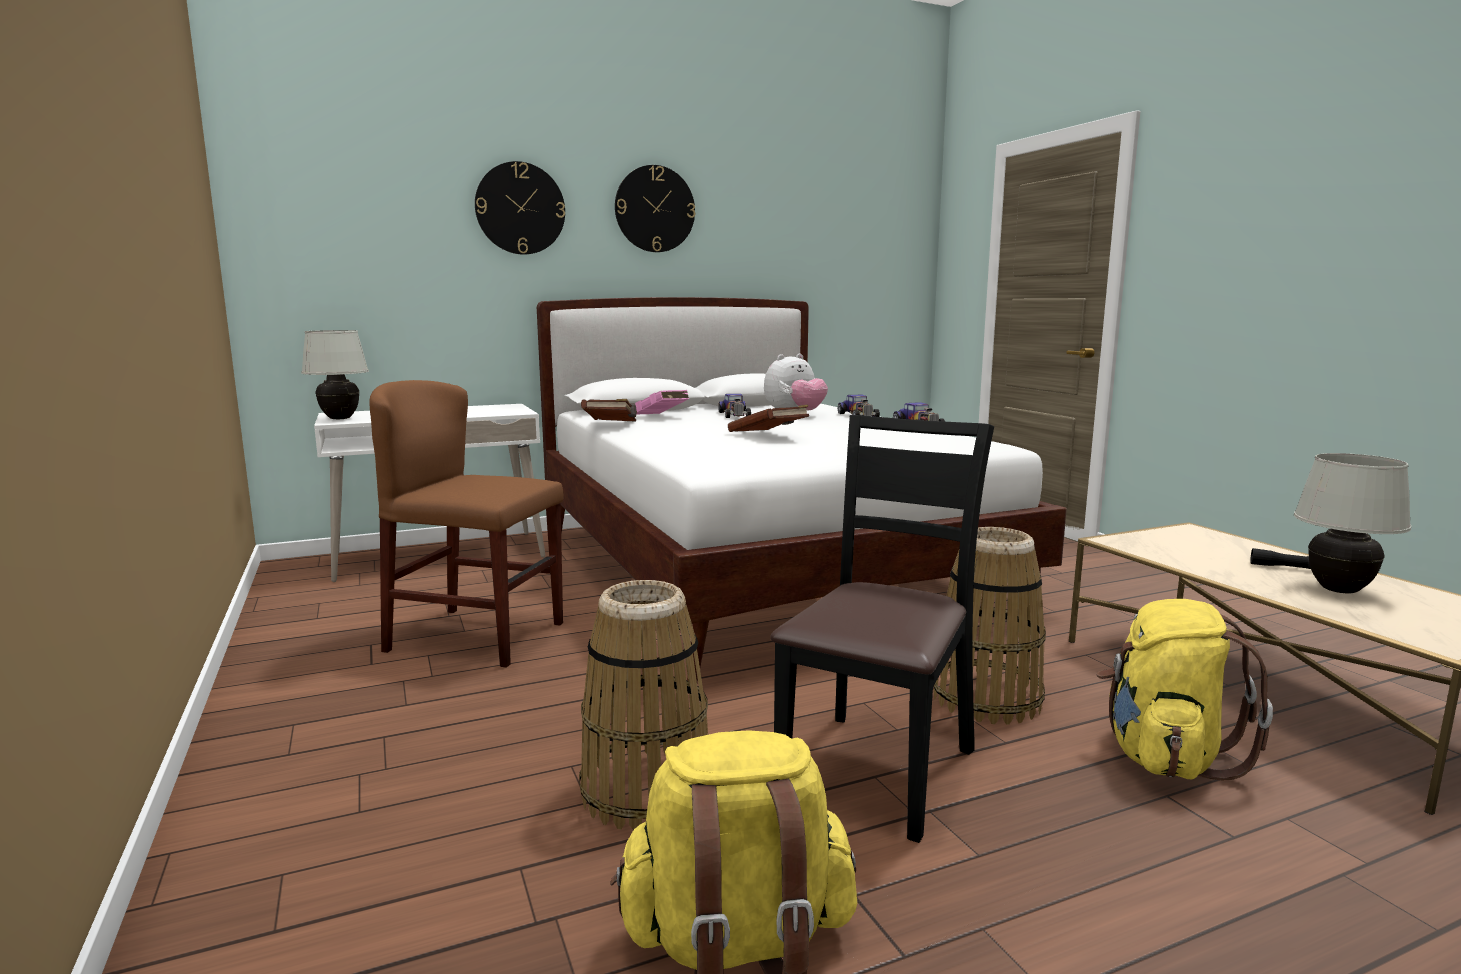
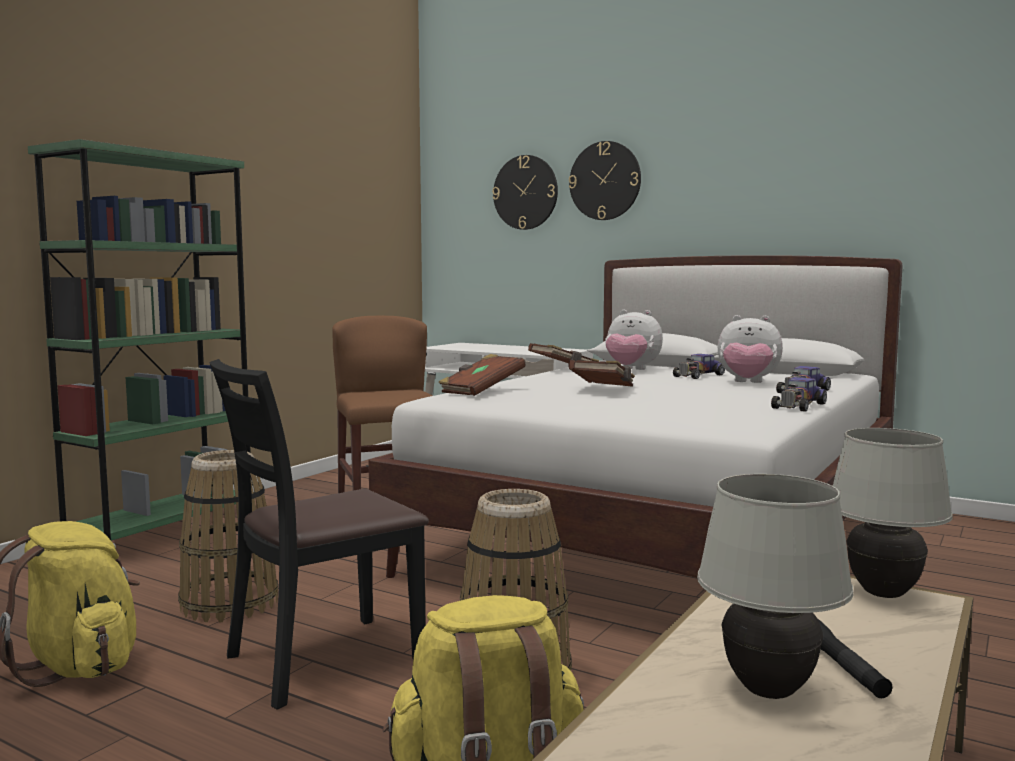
camera: 55 degrees right, 5 degrees down
white table lamp [301,330,369,419] -> white table lamp moved to [833,428,953,598]
wall clock [615,165,695,252] -> wall clock moved to [492,155,558,230]
pink book [635,390,689,414] -> plush toy [605,310,663,370]
black chair [770,415,994,843] -> black chair turned 150 degrees clockwise [209,359,429,710]
none -> green bookcase [28,139,252,541]
none -> brown book [438,354,526,396]

